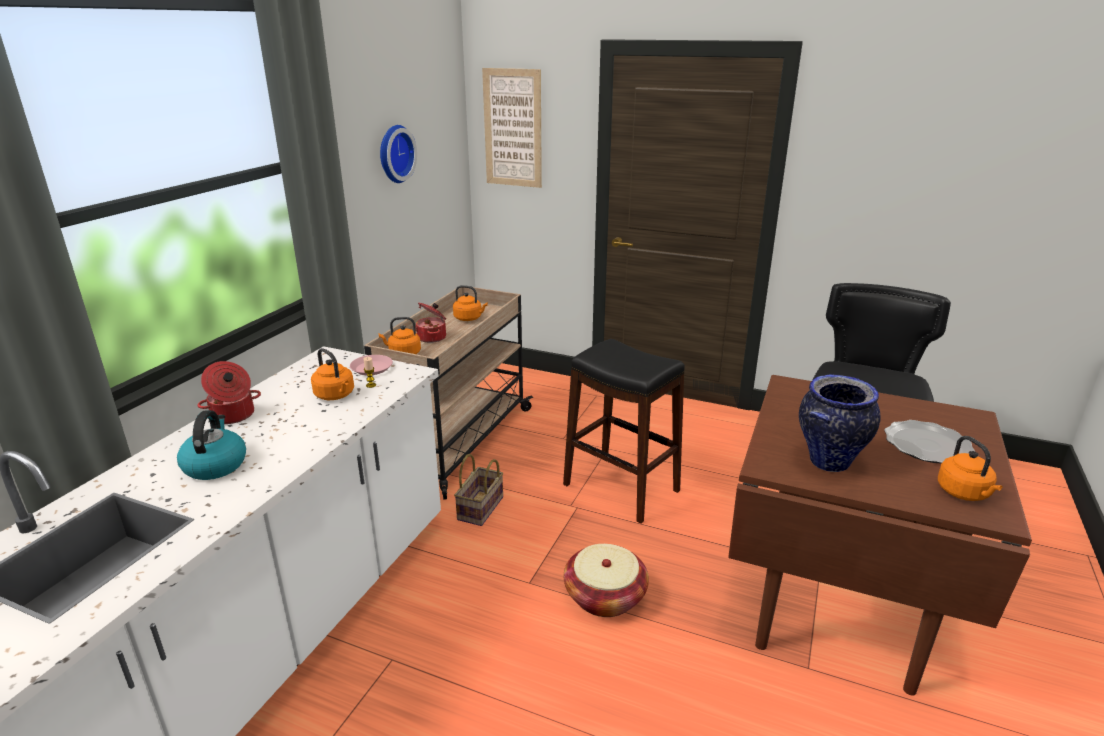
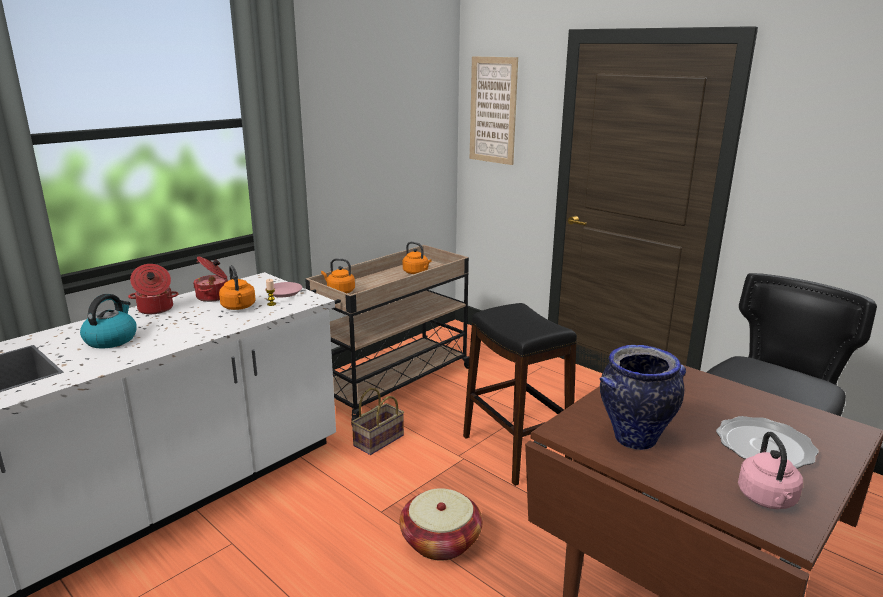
camera: 20 degrees right, 5 degrees down
wall clock [380,125,417,183] -> none
cooking pot [415,302,446,343] -> cooking pot moved to [193,256,228,302]
orange kettle [938,436,1002,501] -> pink kettle [738,432,803,509]

